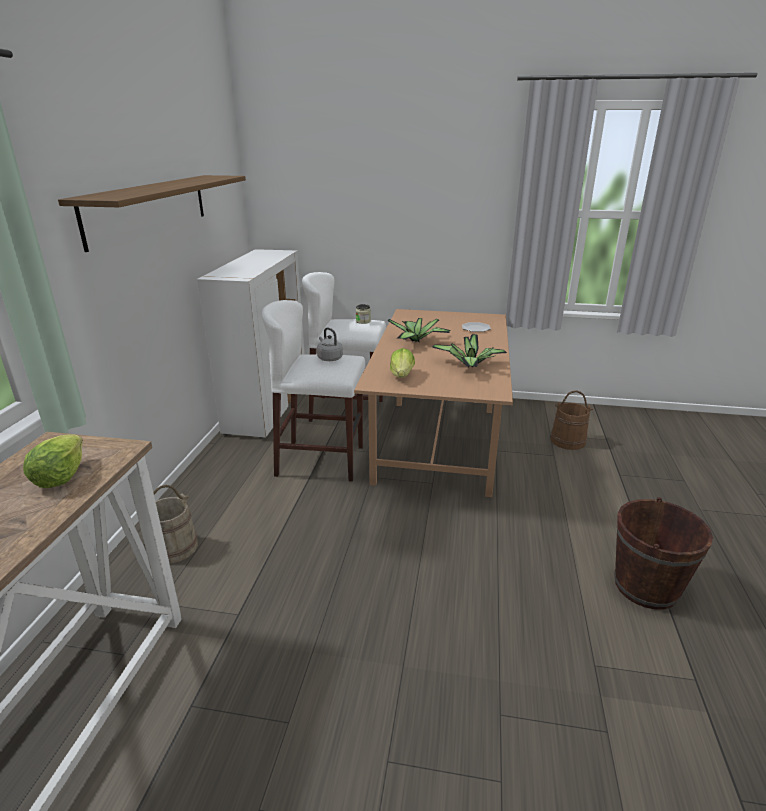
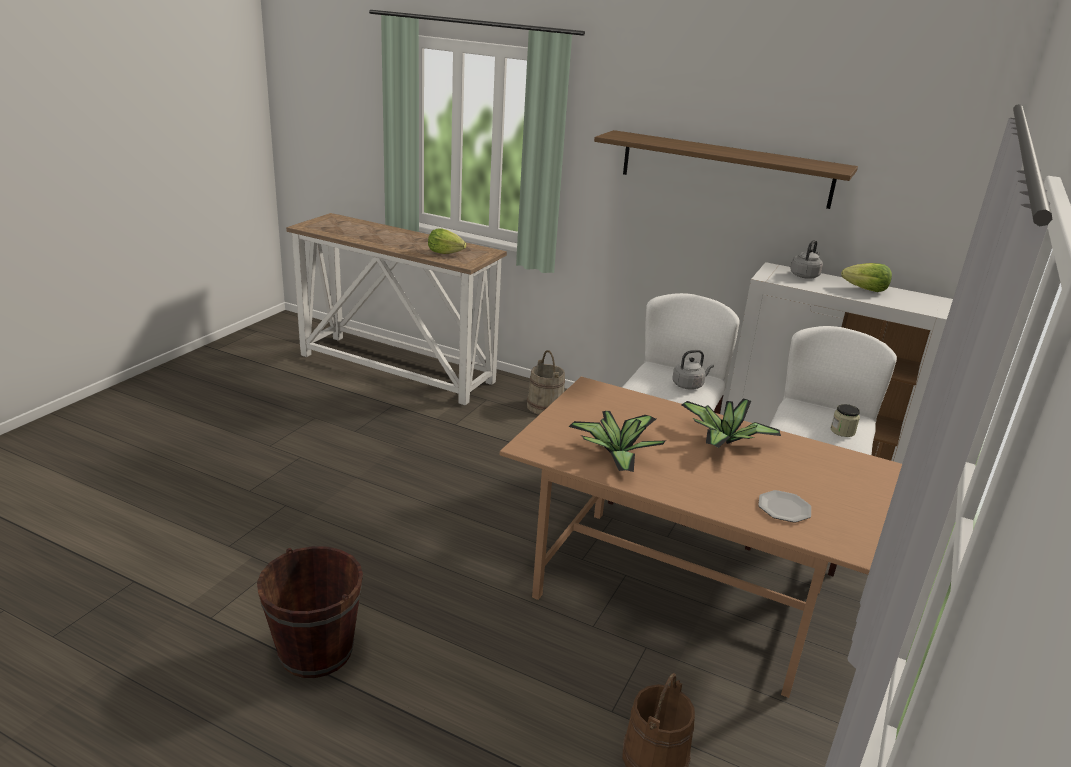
camera: 105 degrees right, 0 degrees up
lettuce [390,348,415,377] -> lettuce moved to [841,263,892,292]
none -> grey kettle [790,240,823,278]

